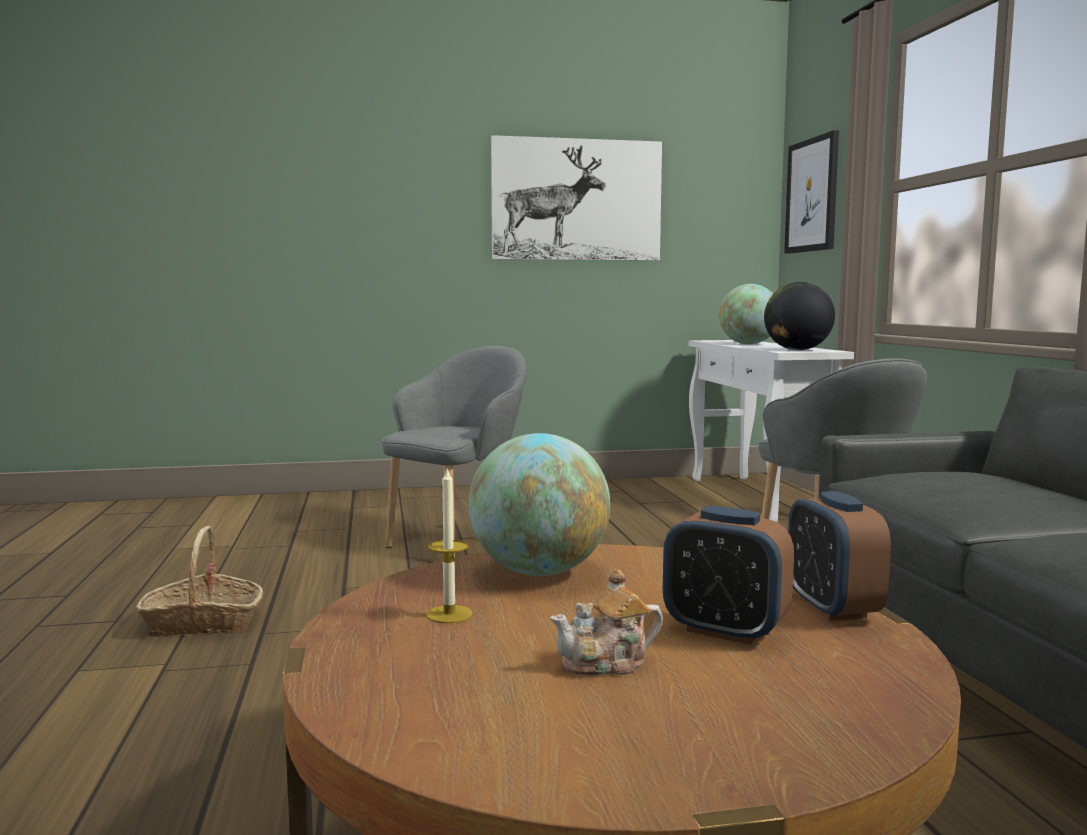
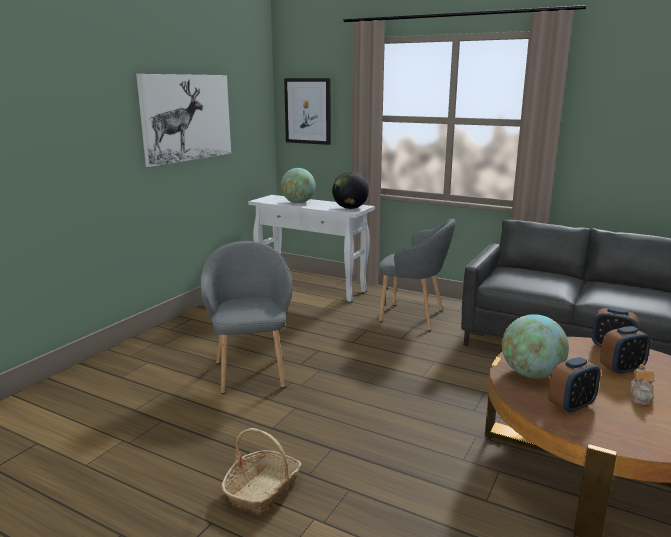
camera: 50 degrees left, 10 degrees up
candle [426,467,473,623] -> alarm clock [548,357,601,414]

